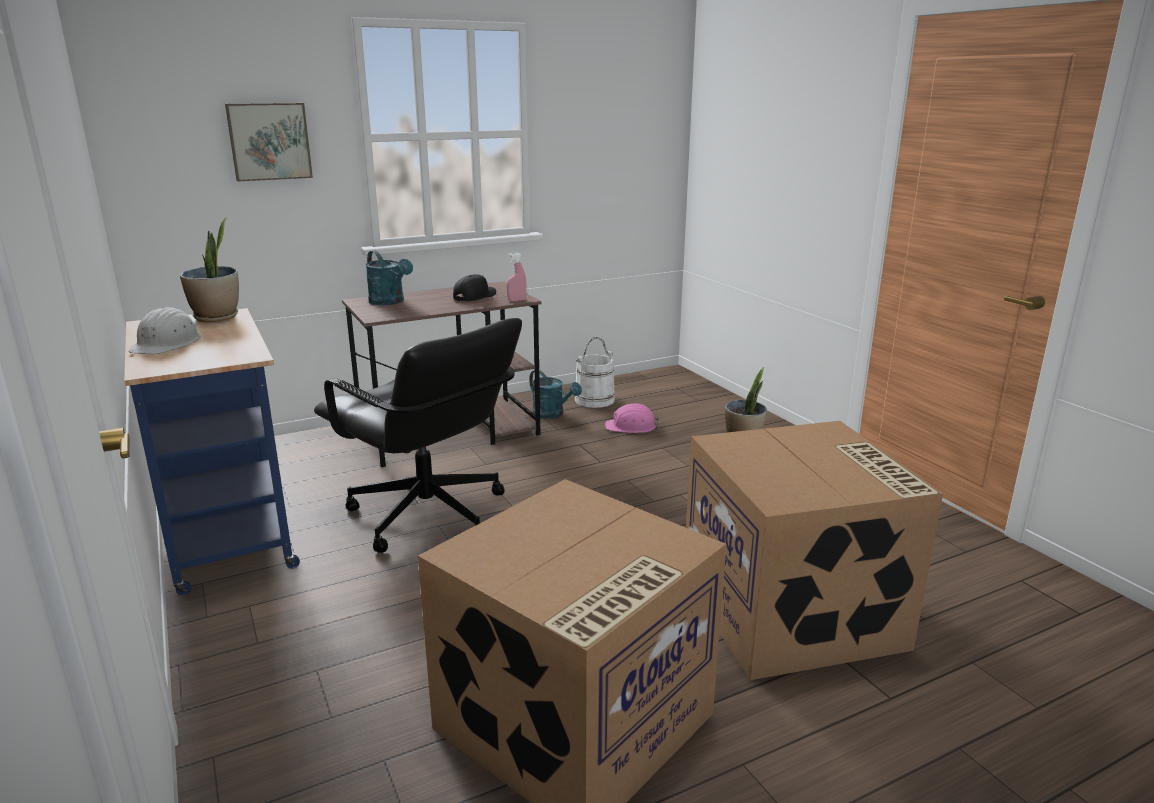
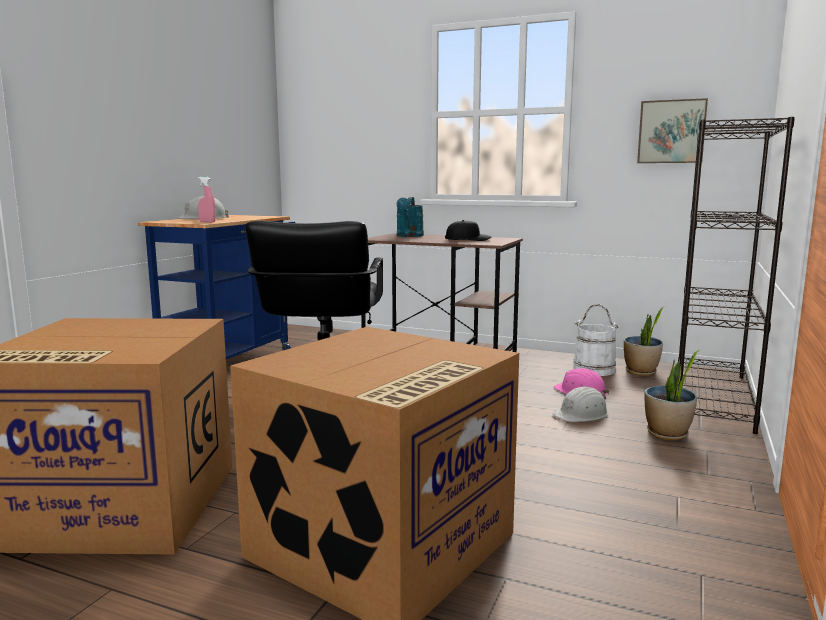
camera: 50 degrees right, 10 degrees down
potted plant [180,218,239,322] -> potted plant moved to [624,307,664,376]
picture [225,103,313,181] -> picture moved to [637,98,708,163]
pink spray bottle [507,253,527,301] -> pink spray bottle moved to [198,177,216,222]
turquoise watering can [529,370,582,419] -> none
none -> white hard hat [552,386,608,422]
none -> black bookcase [678,117,795,434]

